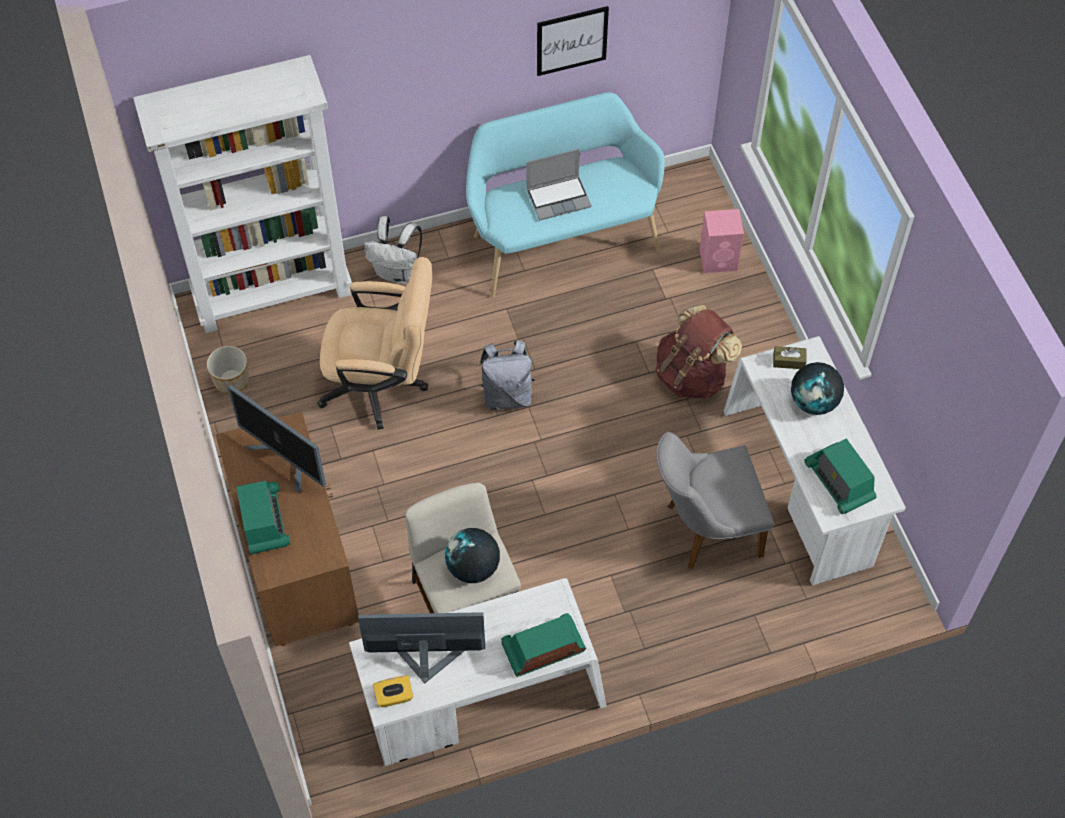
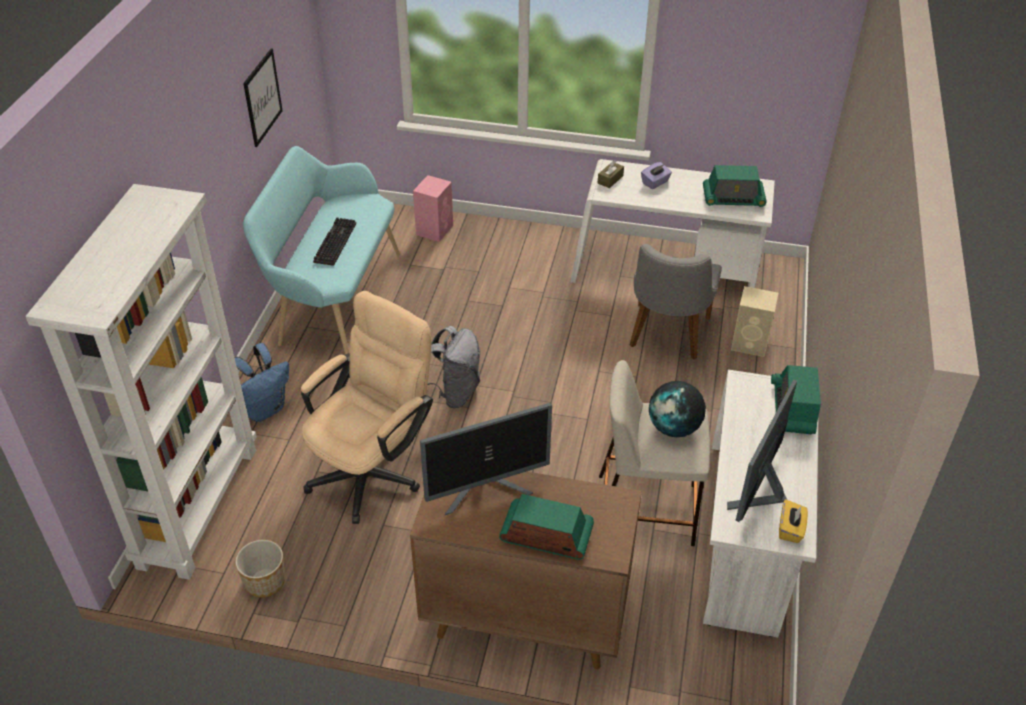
camera: 60 degrees left, 15 degrees down
white backpack [364,216,422,284] -> blue backpack [234,343,289,422]
laptop [526,149,592,221] -> keyboard [313,218,356,266]
brown backpack [656,304,742,399] -> none
globe [791,362,844,415] -> purple tissue box [641,162,672,189]
none -> beige speaker [731,286,778,357]

